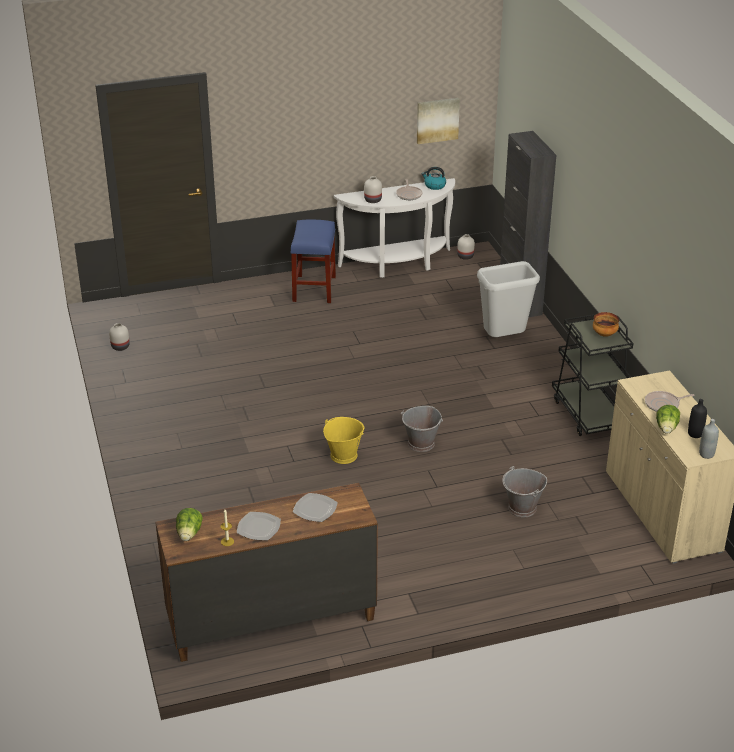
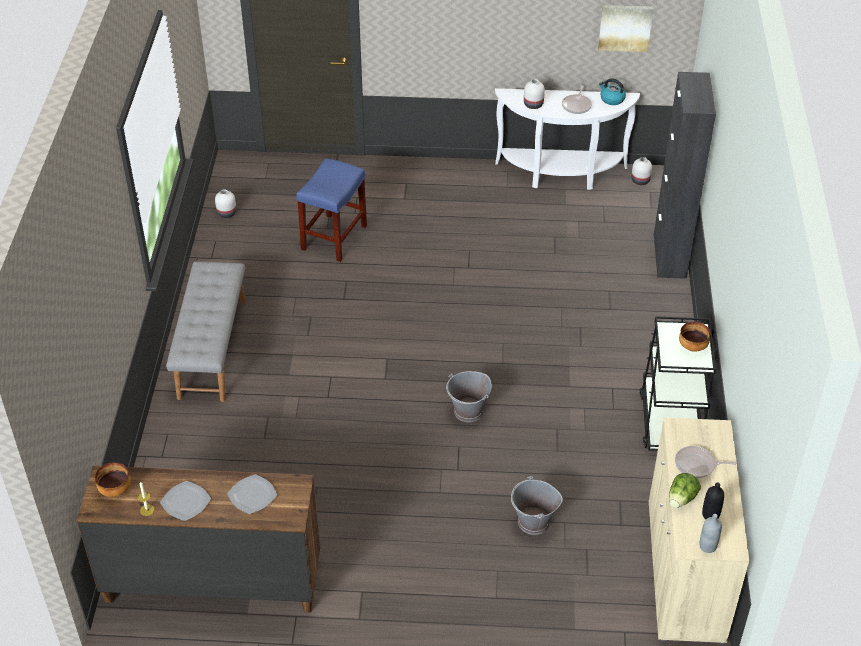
camera: 20 degrees right, 10 degrees up
lettuce [176,508,203,541] -> bowl [95,462,131,497]
blue stool [290,219,336,303] -> blue stool moved to [296,158,367,262]
yellow bucket [323,417,364,464] -> none
grey trash can [477,261,540,337] -> none
none -> grey bench [166,262,246,402]

